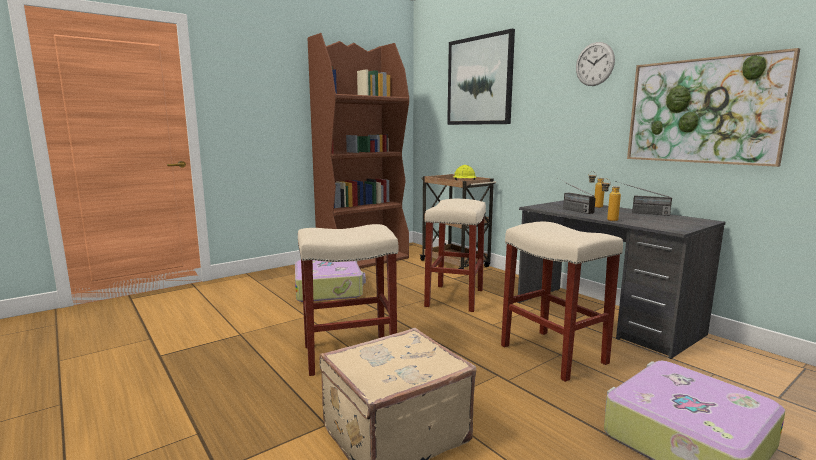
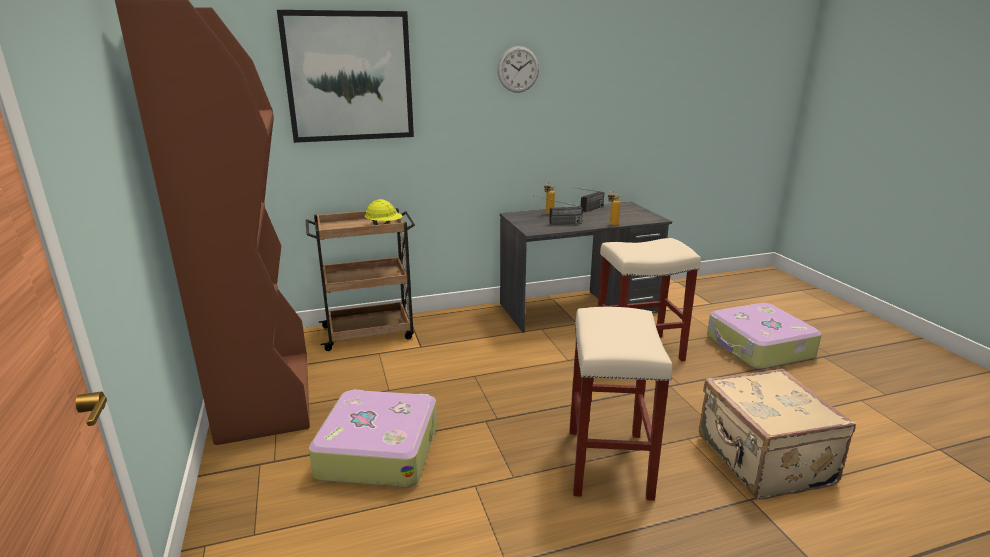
camera: 70 degrees left, 10 degrees up
beige stool [424,199,486,312] -> none
picture [627,48,800,167] -> none

